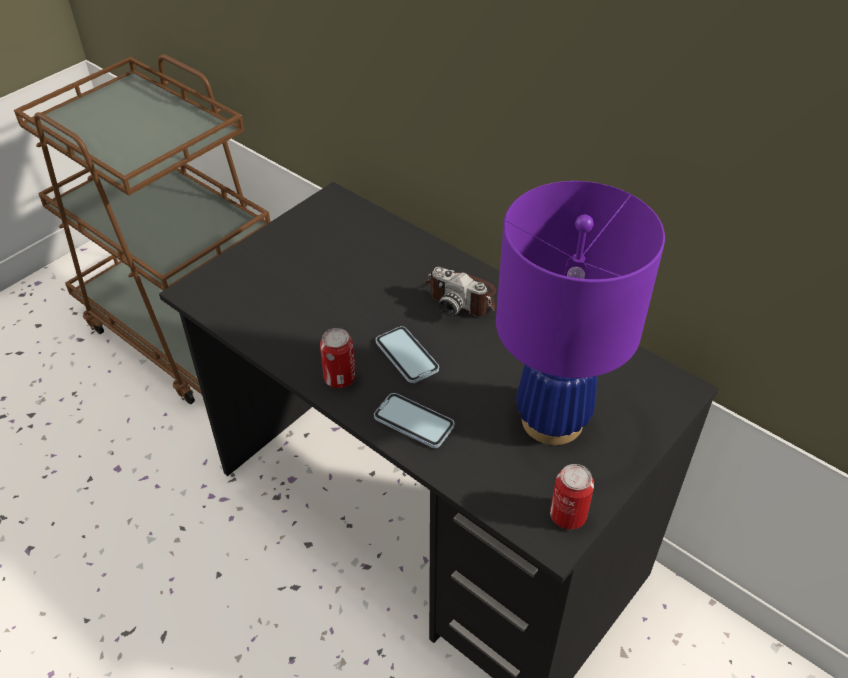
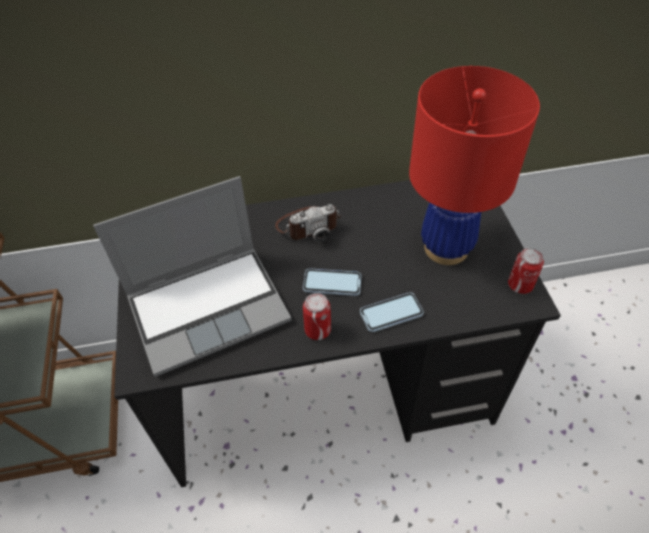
camera: 50 degrees left, 5 degrees up
purple table lamp [496,181,665,445] -> red table lamp [409,66,540,265]
none -> laptop [93,176,292,377]

